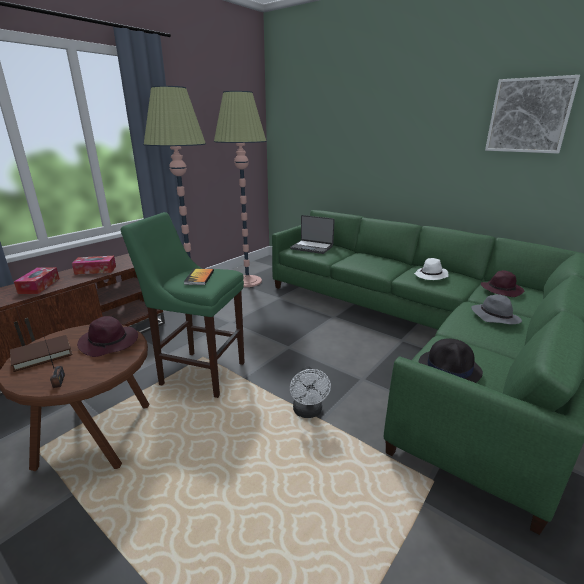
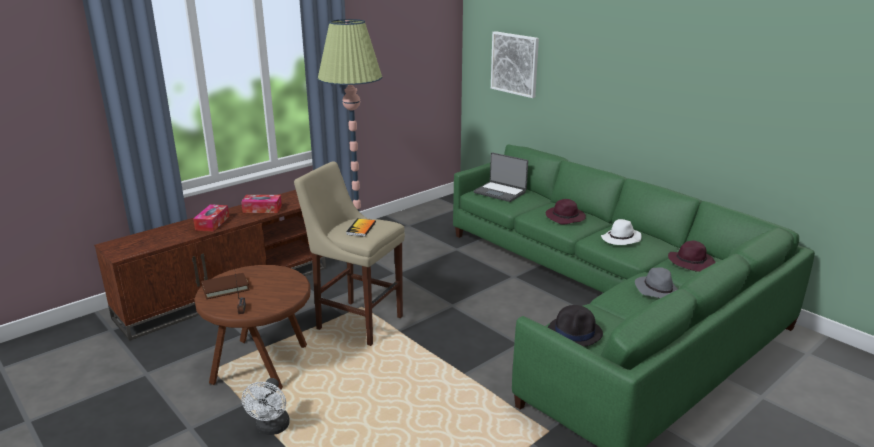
camera: 10 degrees right, 0 degrees up
purple hat [77,316,138,357] -> purple hat moved to [546,199,586,224]
green stool [121,212,245,398] -> beige stool [294,161,405,346]
floor lamp [214,91,266,287] -> none
white fan [290,366,331,418] -> white fan moved to [242,378,290,435]
picture [485,75,580,153] -> picture moved to [491,31,539,98]

